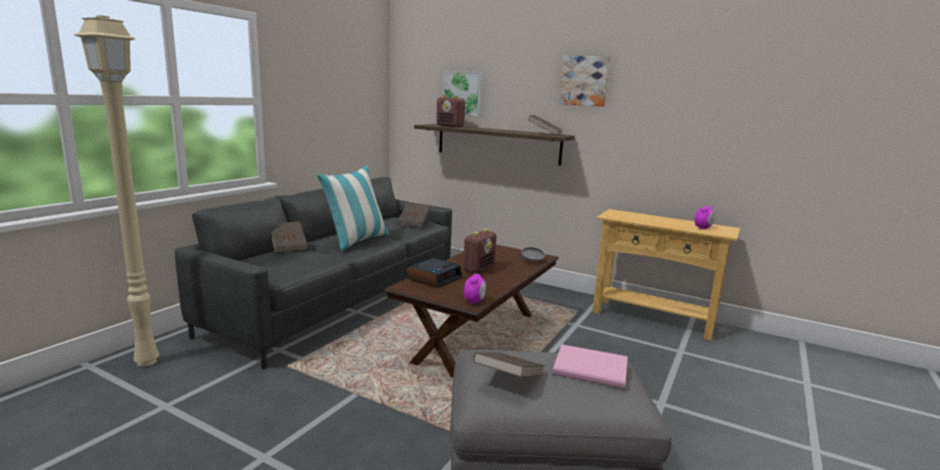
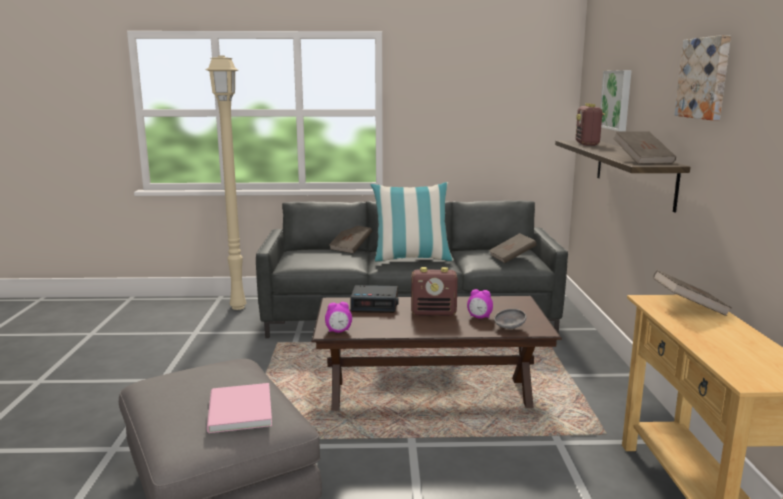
camera: 60 degrees right, 0 degrees up
brown book [473,352,545,377] -> brown book moved to [653,270,732,316]
alarm clock [695,206,715,229] -> alarm clock moved to [467,289,493,318]

